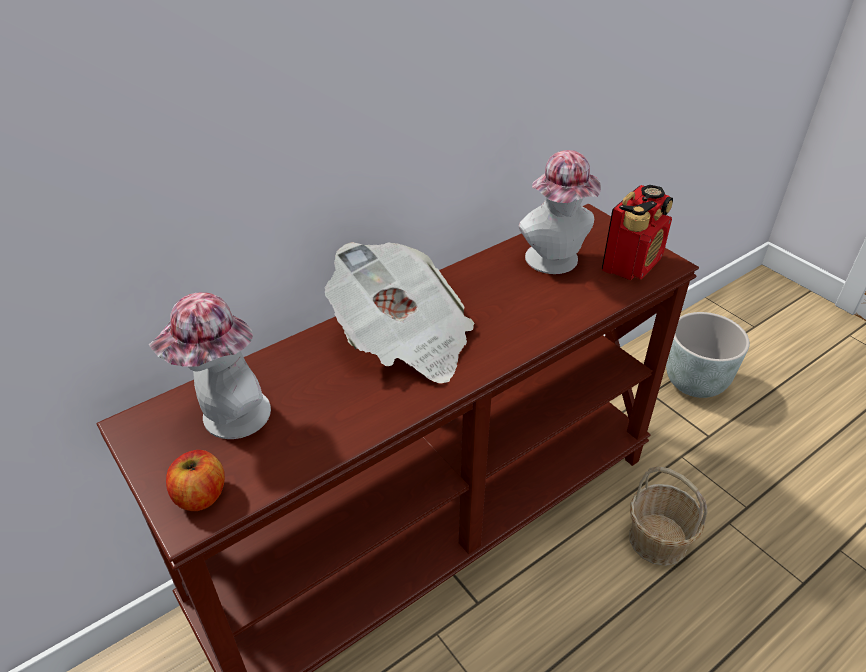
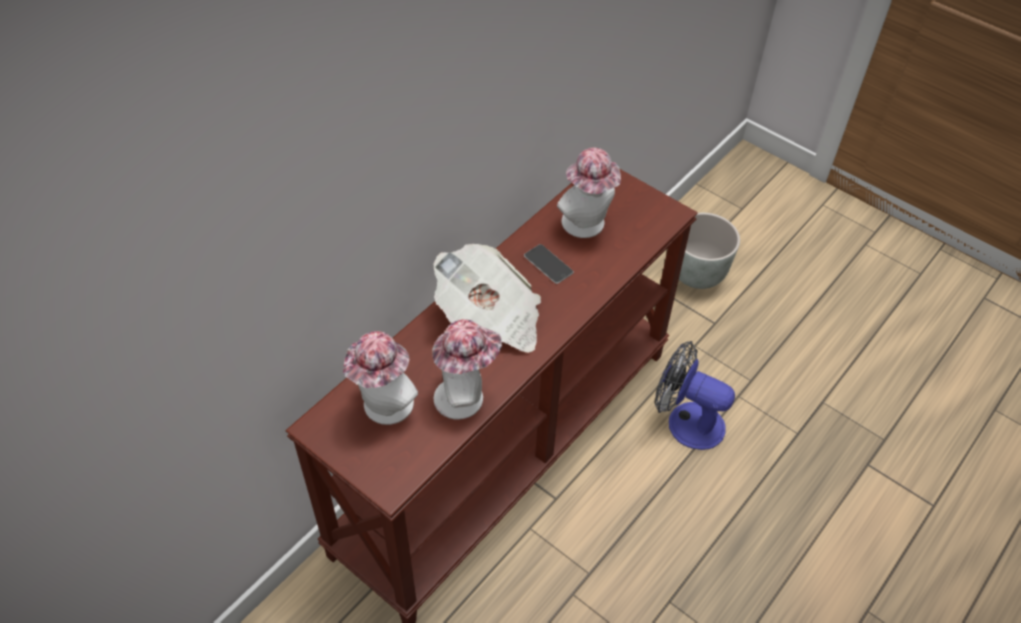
camera: 15 degrees left, 10 degrees up
apple [166,450,225,511] -> none
radio [602,185,673,281] -> none
basket [629,467,708,566] -> fan [655,341,735,450]
none -> hat [432,319,502,420]
none -> phone [524,244,574,284]

